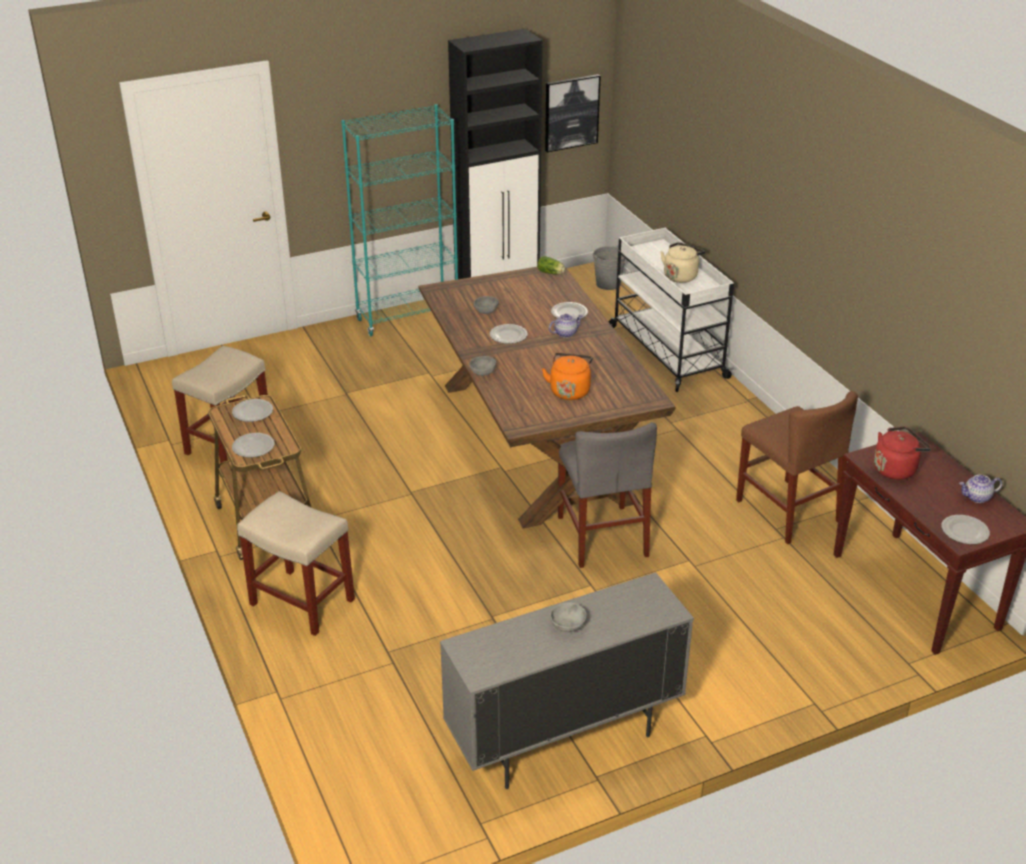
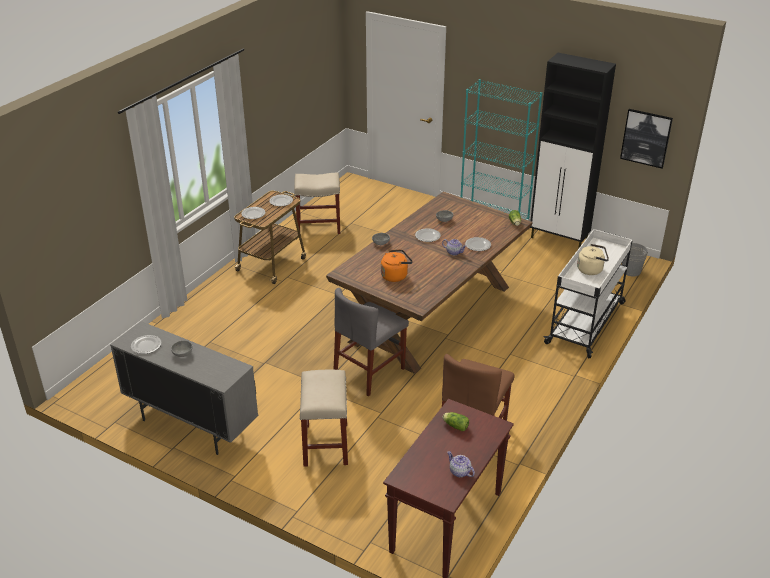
camera: 55 degrees right, 0 degrees up
beige stool [237,491,355,636] -> beige stool moved to [300,370,348,467]
red kettle [874,427,931,480] -> lettuce [442,412,469,431]
plate [942,515,990,544] -> plate moved to [131,335,162,354]

